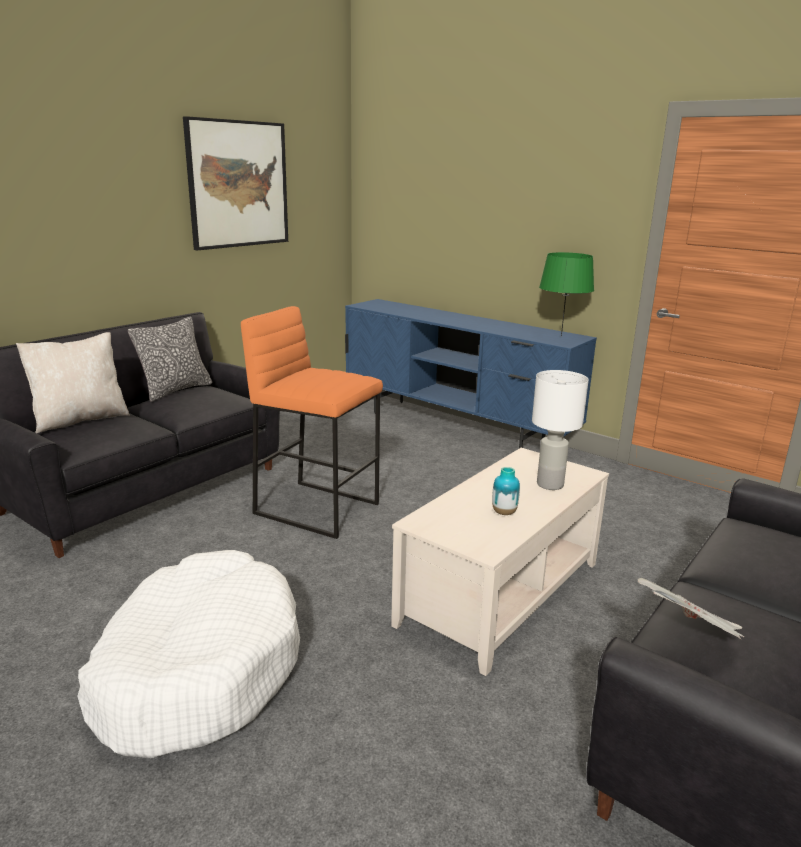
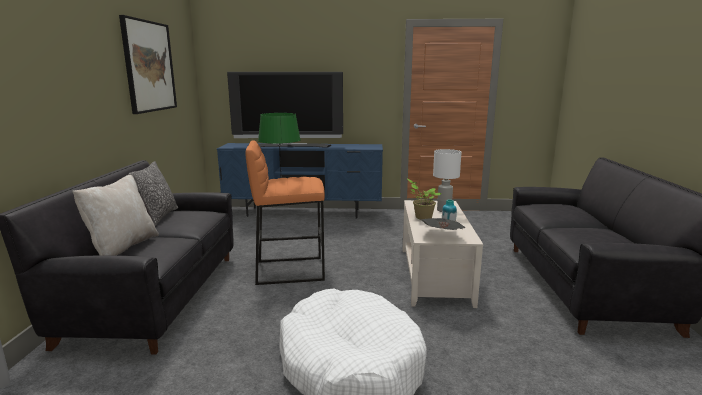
camera: 35 degrees left, 5 degrees down
green table lamp [539,252,594,337] -> green table lamp moved to [258,113,301,170]
newspaper [638,578,744,639] -> newspaper moved to [420,218,466,230]
none -> television [227,72,343,148]
none -> potted plant [408,179,442,219]

